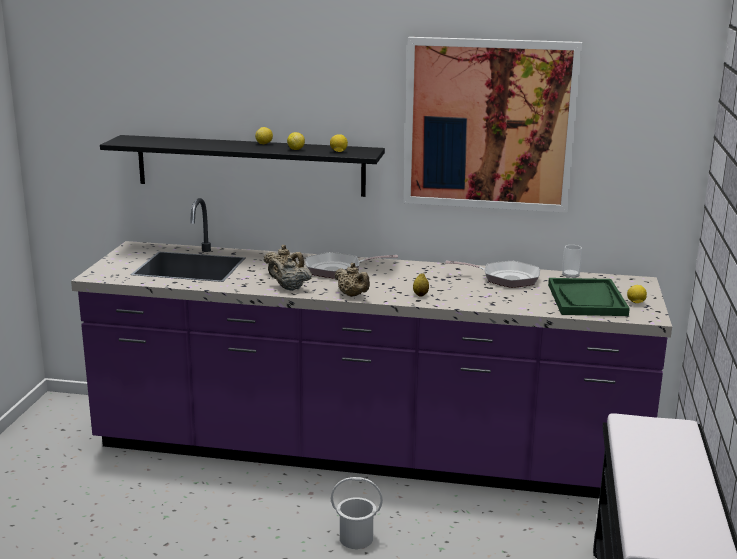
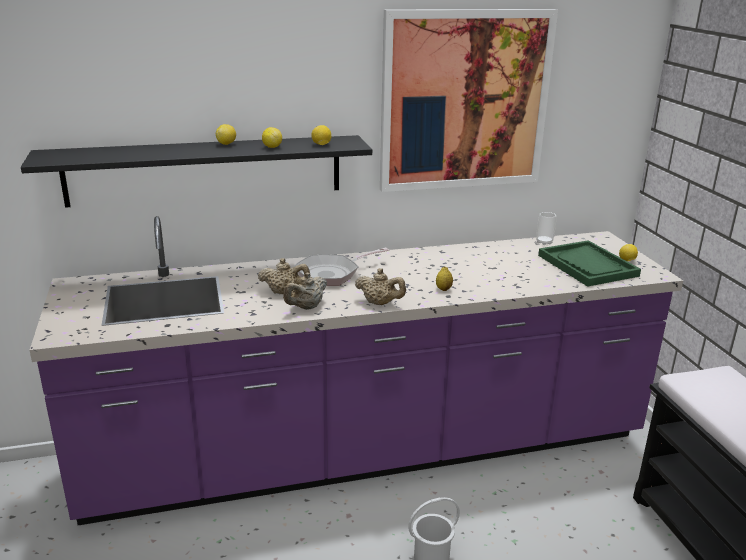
camera: 25 degrees left, 5 degrees up
beige teapot [268,257,312,291] -> beige teapot turned 45 degrees counterclockwise [283,273,327,310]
frying pan [445,260,540,288] -> none

